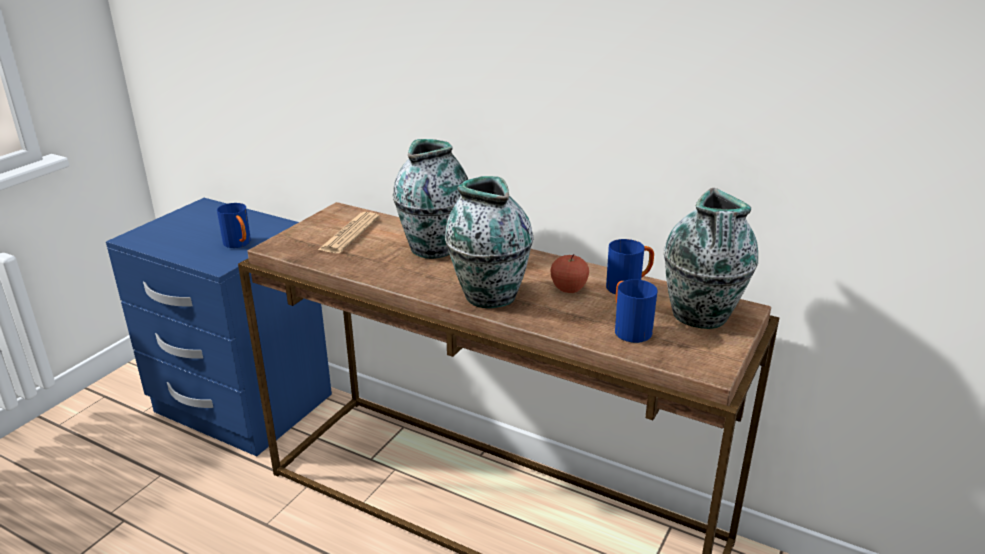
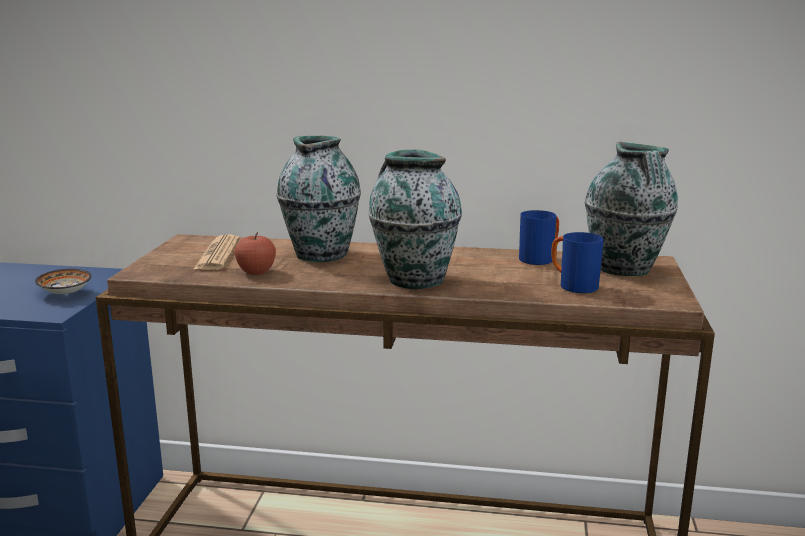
camera: 20 degrees left, 10 degrees down
blue mug [217,203,251,248] -> bowl [35,269,92,294]
apple [551,254,589,293] -> apple moved to [235,232,276,275]

